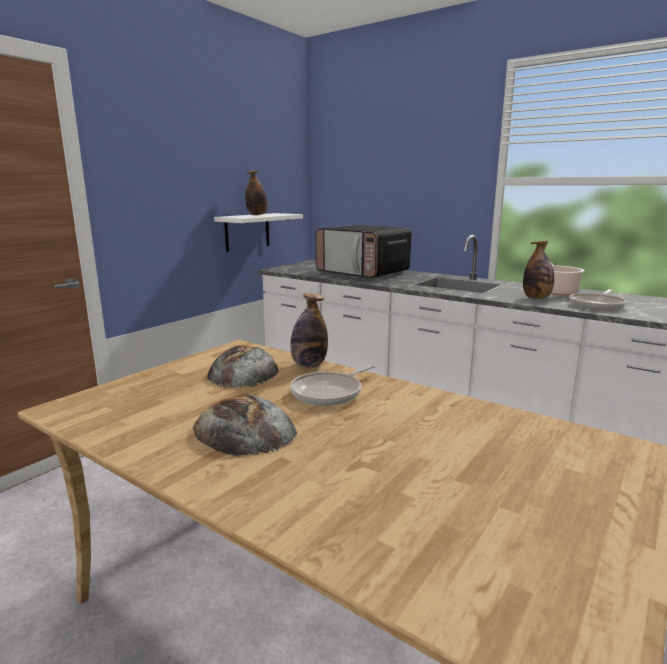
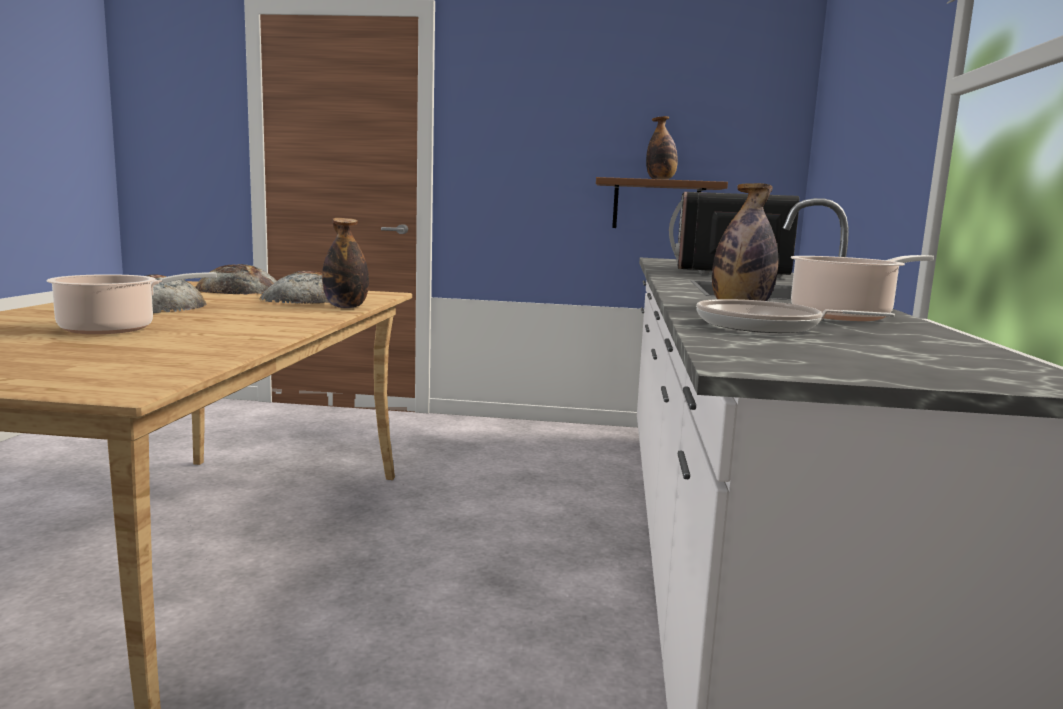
camera: 60 degrees right, 5 degrees down
white shelf [214,213,303,252] -> brown shelf [596,177,728,228]
frying pan [290,364,376,406] -> none
none -> cooking pot [46,272,217,334]
none -> bread [195,264,277,294]

